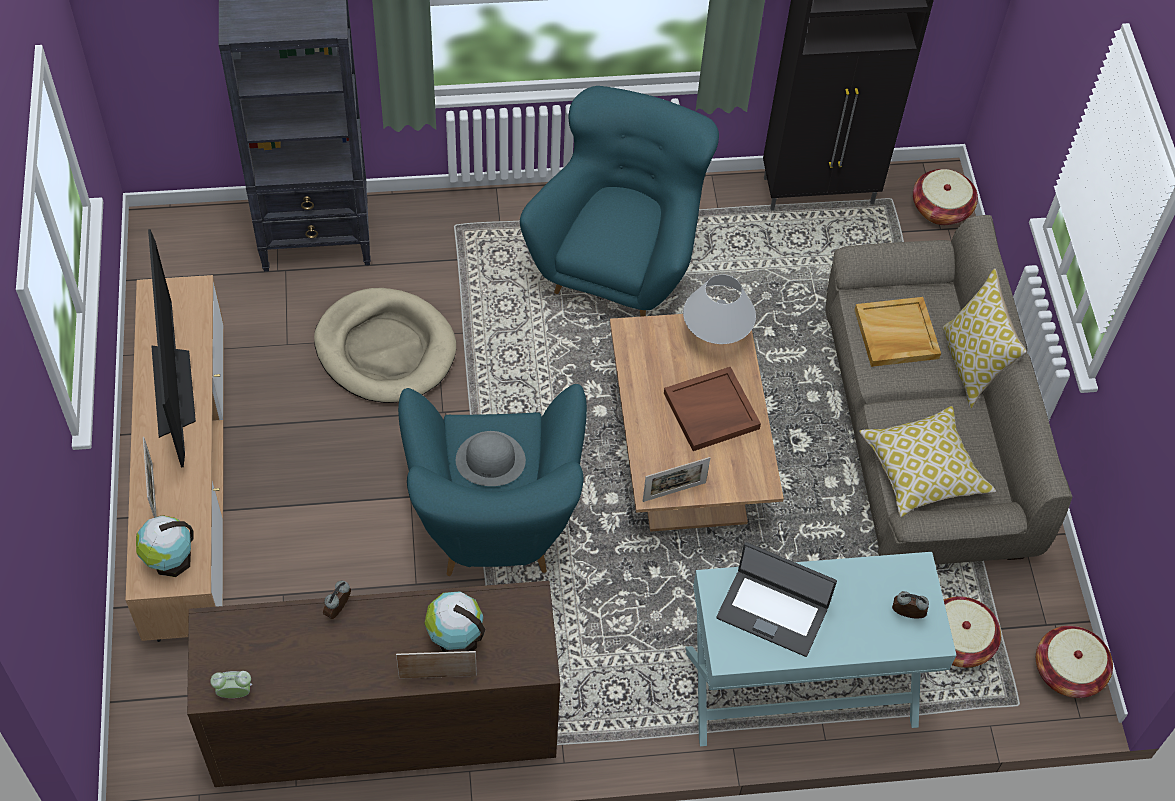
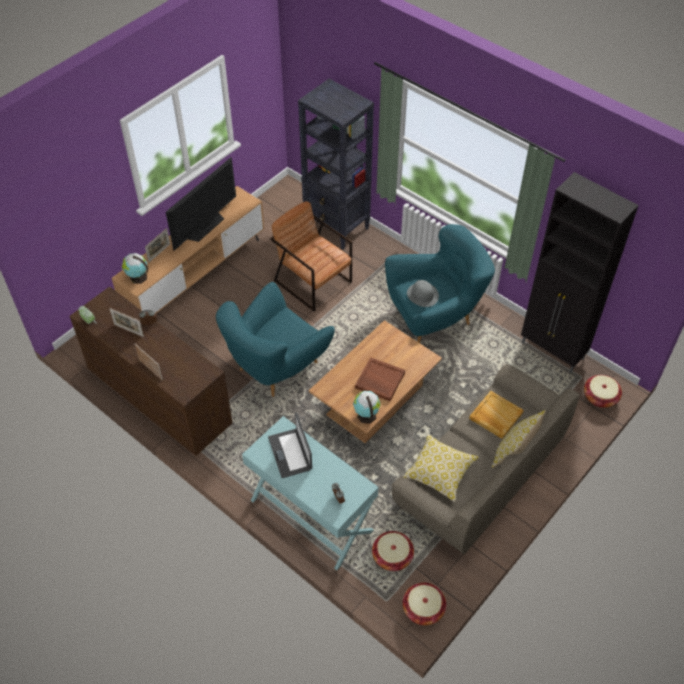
camera: 50 degrees right, 5 degrees down
beige dog bed [314,288,456,403] -> brown armchair [270,201,352,311]
globe [424,591,486,652] -> globe moved to [353,391,381,424]
grey hat [456,431,526,486] -> grey hat moved to [407,280,439,307]
picture frame [643,457,710,502] -> picture frame moved to [109,308,144,337]
white table lamp [683,274,756,344] -> none

